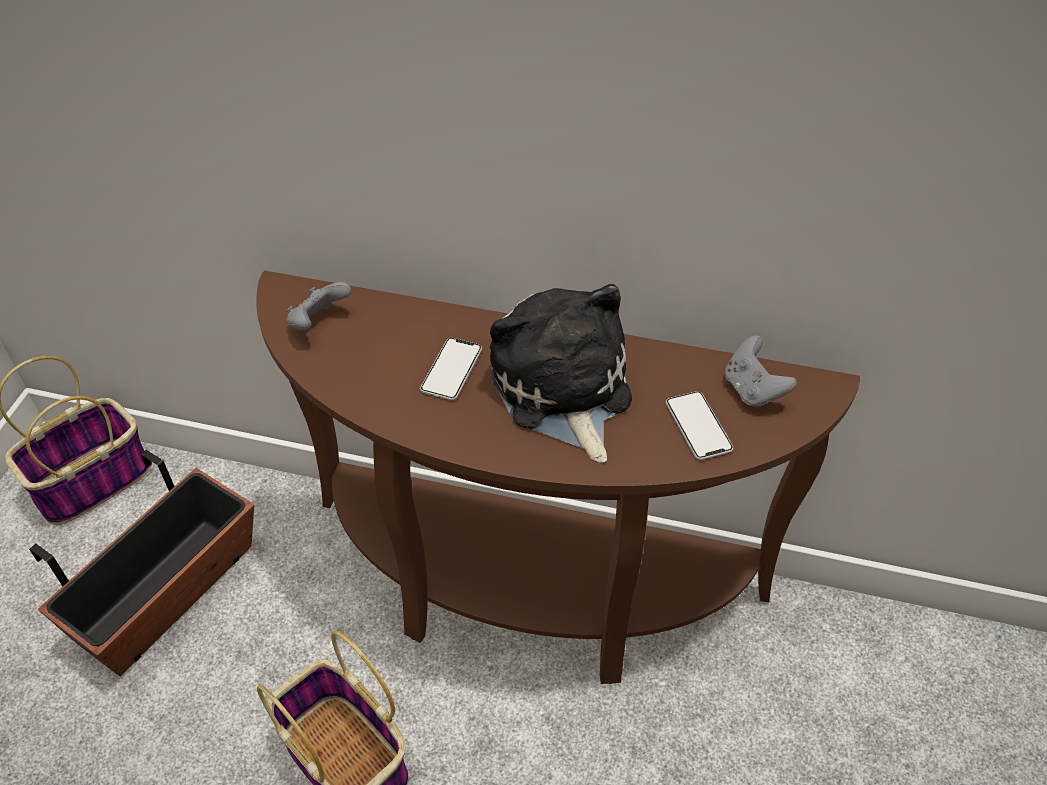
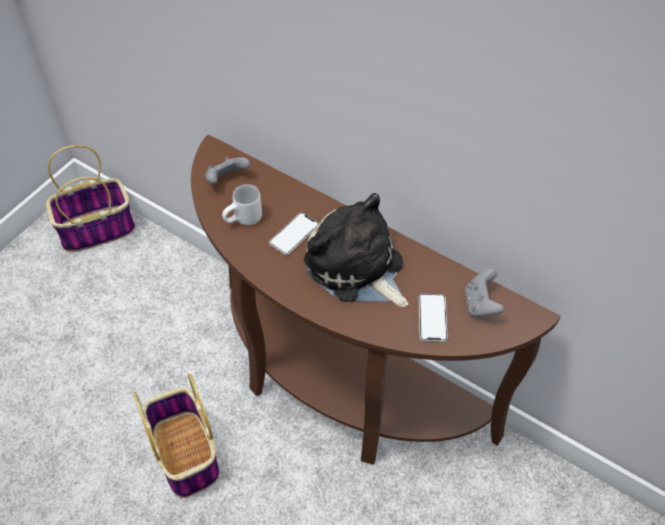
camera: 20 degrees right, 5 degrees up
planter [29,450,254,676] -> none
plush toy [490,284,632,463] -> plush toy turned 45 degrees counterclockwise [304,193,408,307]
none -> white mug [222,184,262,225]

